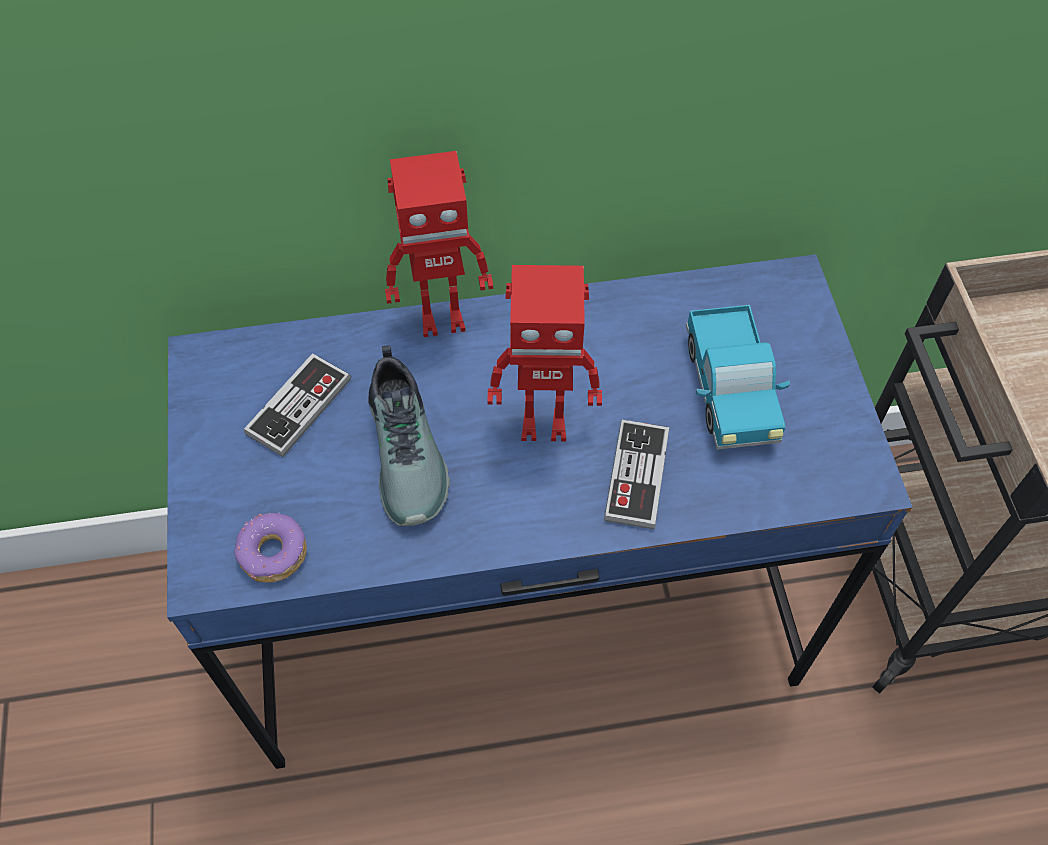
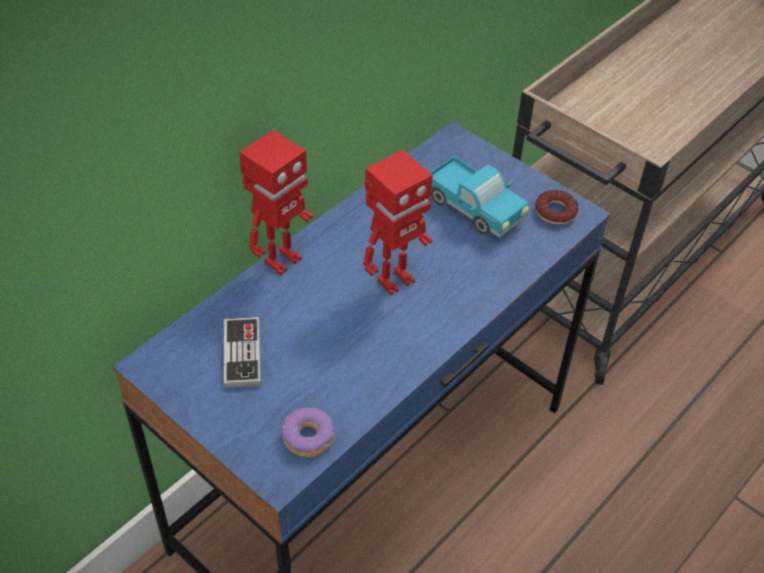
camera: 40 degrees left, 10 degrees down
shoe [369,345,450,526] -> none
game controller [604,420,669,529] -> none
none -> donut [535,190,578,225]

